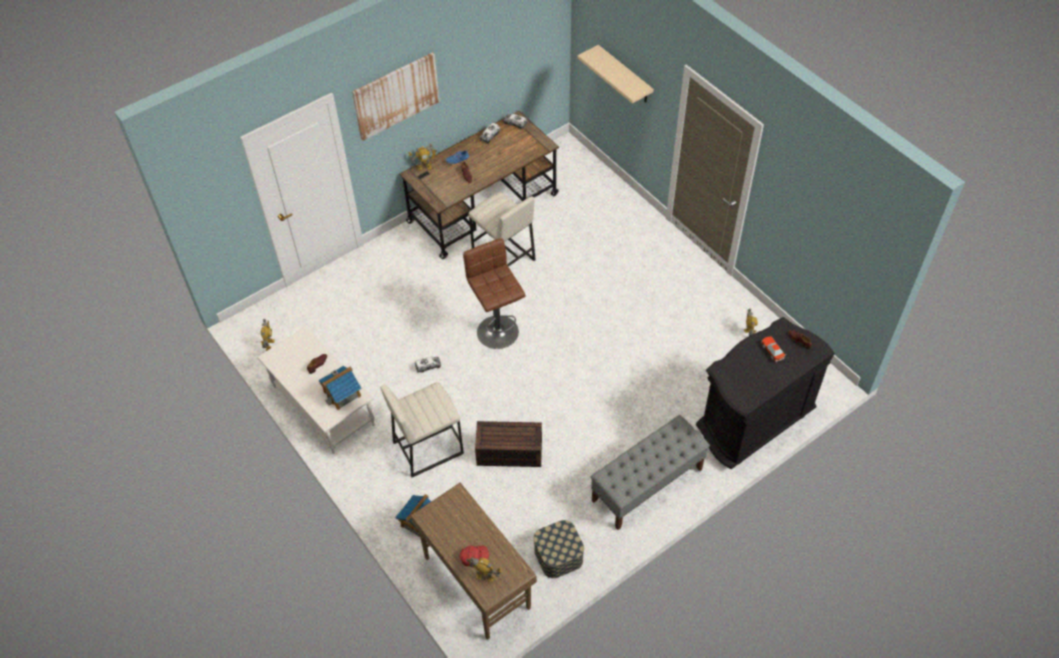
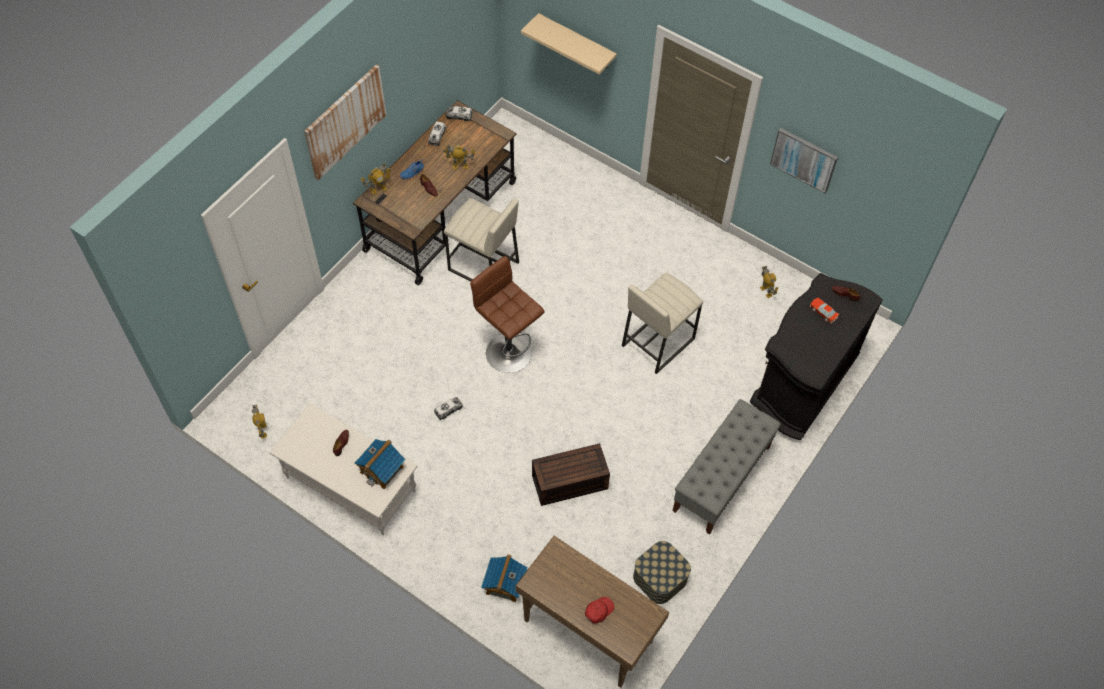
camera: 20 degrees left, 5 degrees up
beige stool [380,382,464,477] -> beige stool moved to [622,272,703,374]
toy robot [466,557,502,582] -> toy robot moved to [443,144,475,169]
none -> picture [770,128,838,193]

